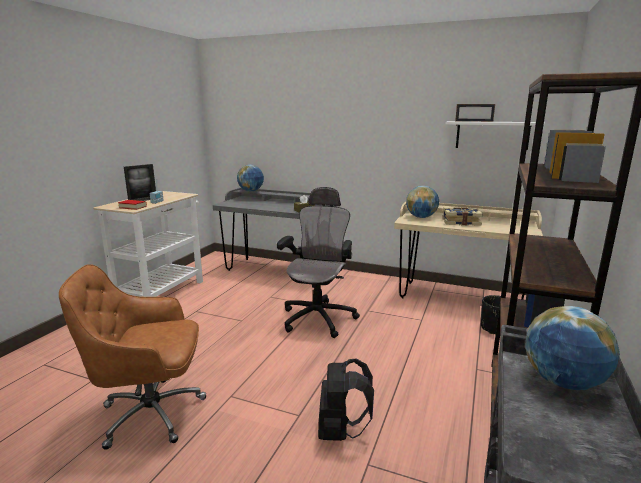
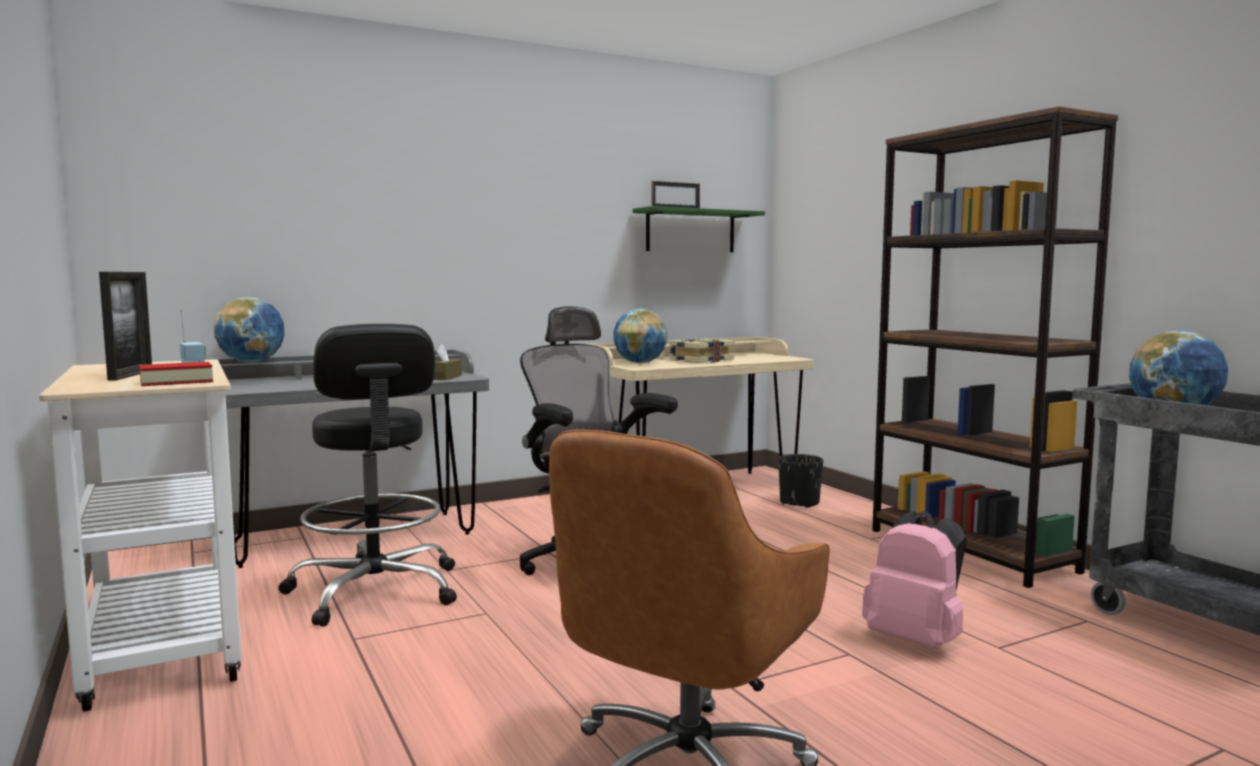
camera: 50 degrees left, 10 degrees down
black backpack [318,359,374,441] -> pink backpack [862,511,967,649]
white shelf [446,121,545,150] -> green shelf [633,206,765,252]
none -> black stool [278,324,457,627]

